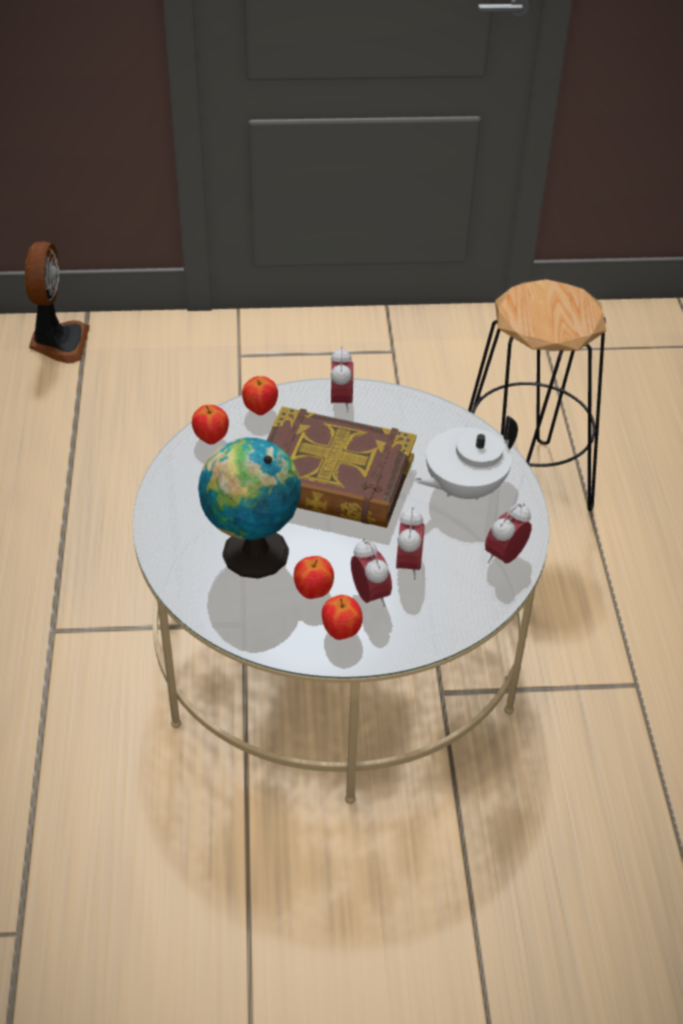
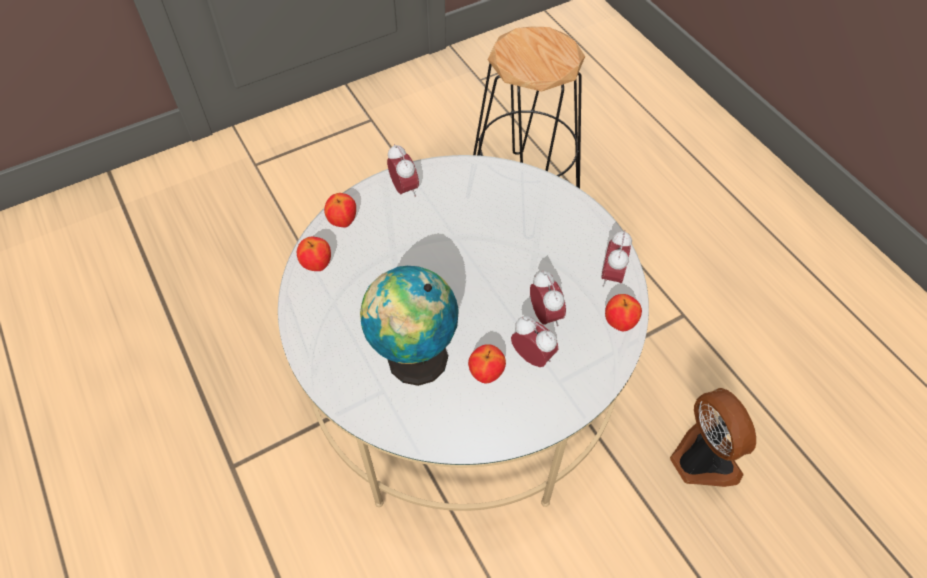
camera: 25 degrees left, 10 degrees up
fan [25,242,90,363] -> fan moved to [670,388,756,487]
book [266,406,416,528] -> none
apple [322,595,363,640] -> apple moved to [605,294,642,331]
white teapot [414,416,518,500] -> none

